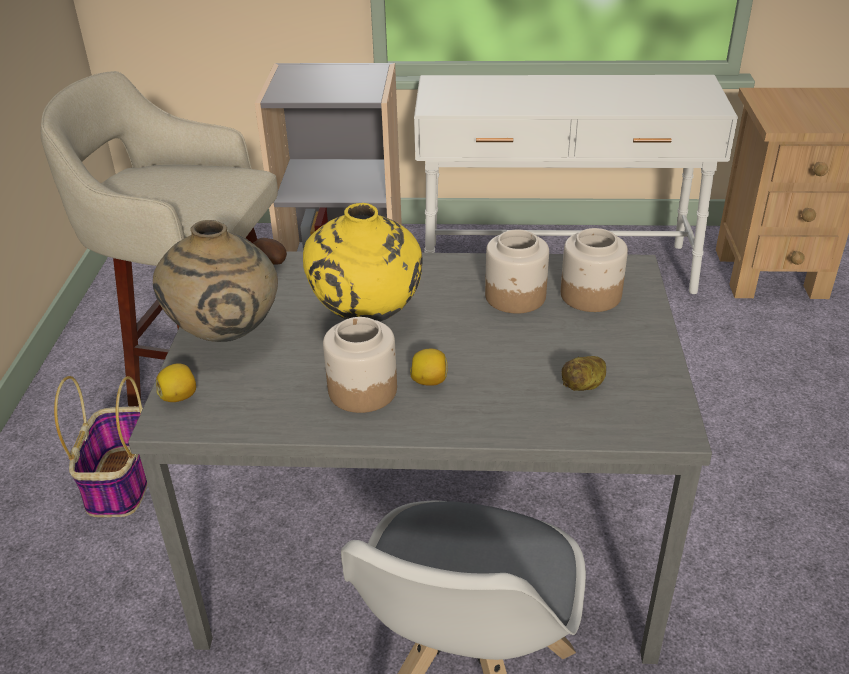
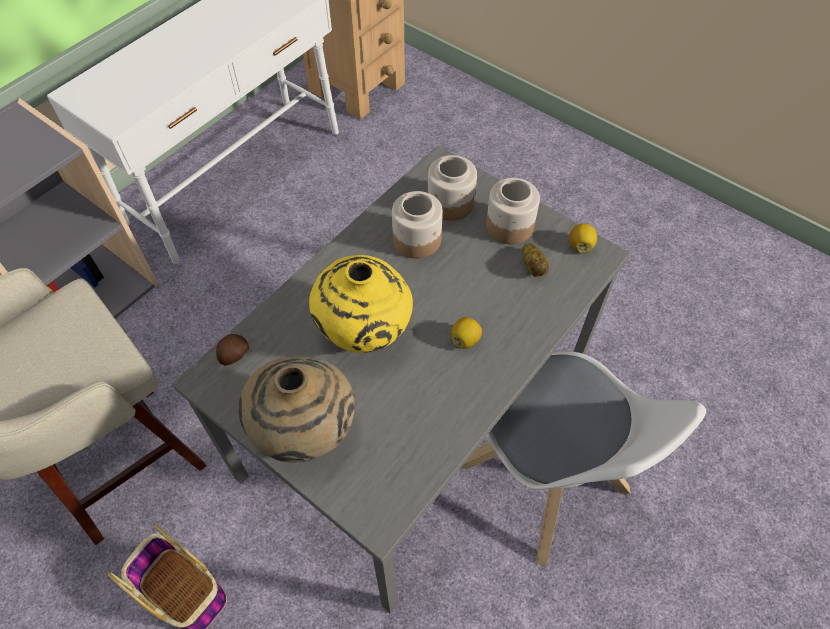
camera: 55 degrees left, 20 degrees up
lemon [156,363,196,402] -> lemon moved to [570,224,597,253]
jar [323,317,397,413] -> jar moved to [486,178,540,245]

